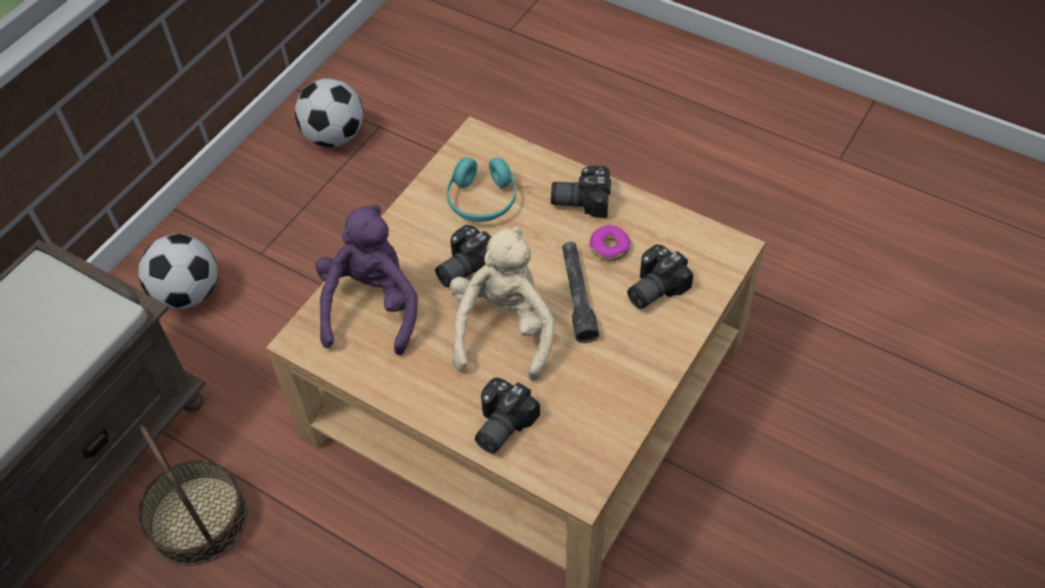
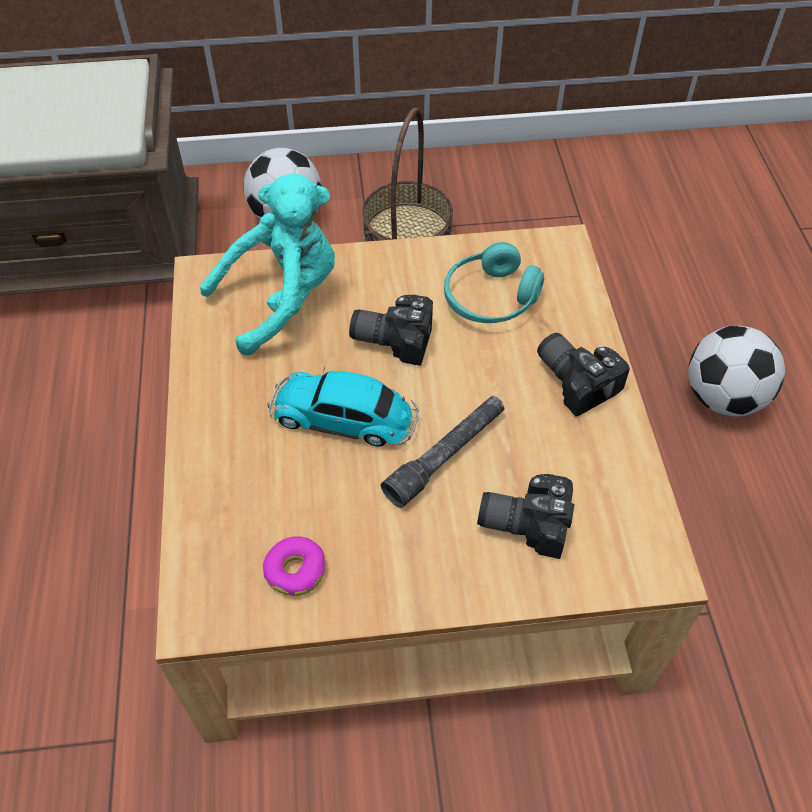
camera: 50 degrees right, 0 degrees up
basket [138,425,247,566] -> basket moved to [362,108,453,242]
football [295,78,363,147] -> football moved to [688,325,785,417]
purple plush toy [315,204,418,355] -> turquoise plush toy [200,173,335,356]
beige plush toy [450,227,555,381] -> toy car [267,367,418,447]
camera [475,378,540,454] -> none
donut [590,225,631,262] -> donut moved to [263,536,326,596]

